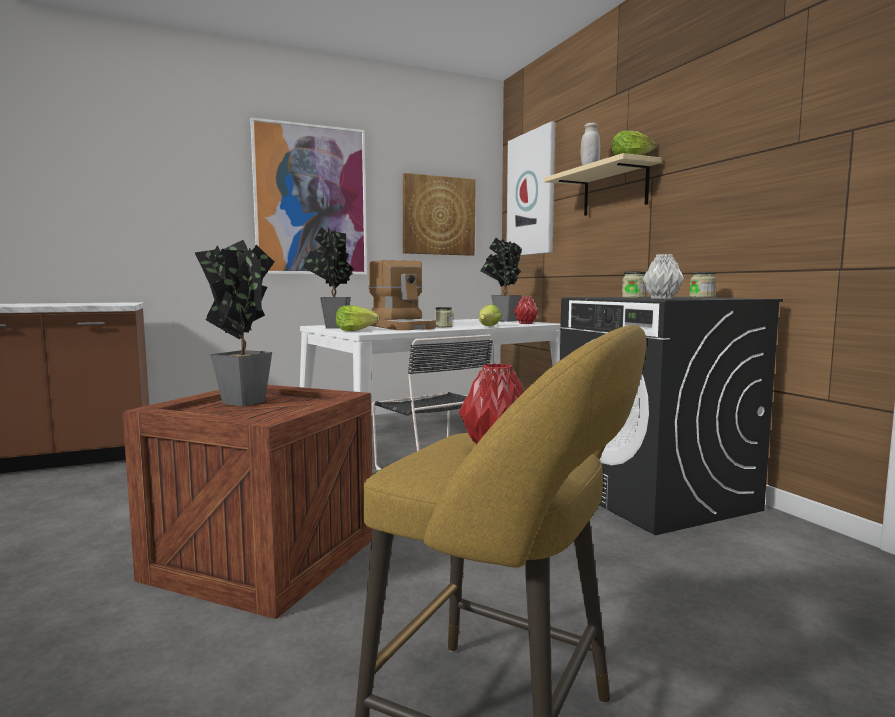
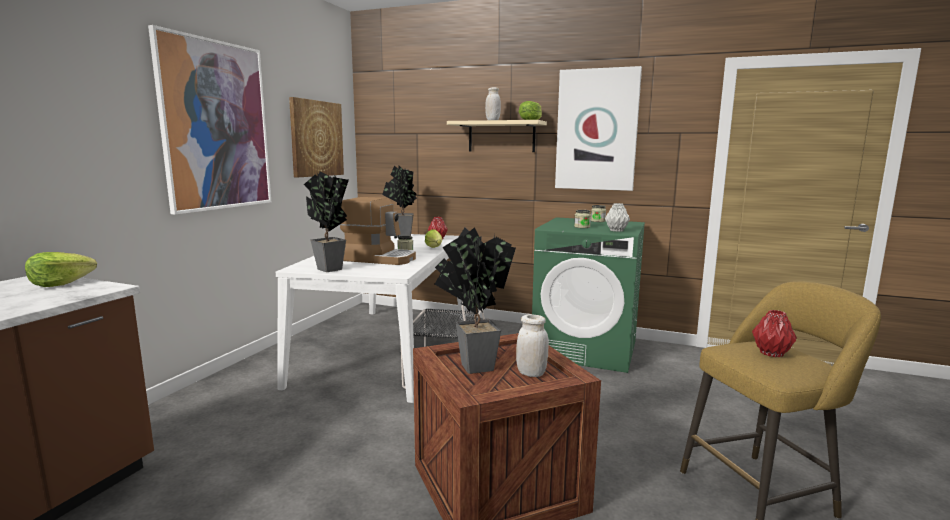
camera: 45 degrees left, 5 degrees up
lettuce [336,305,379,331] -> lettuce moved to [25,252,97,287]
picture [507,122,555,256] -> picture moved to [555,66,642,191]
black washing machine [560,297,783,535] -> green washing machine [532,217,645,373]
none -> white jar [516,314,549,377]

